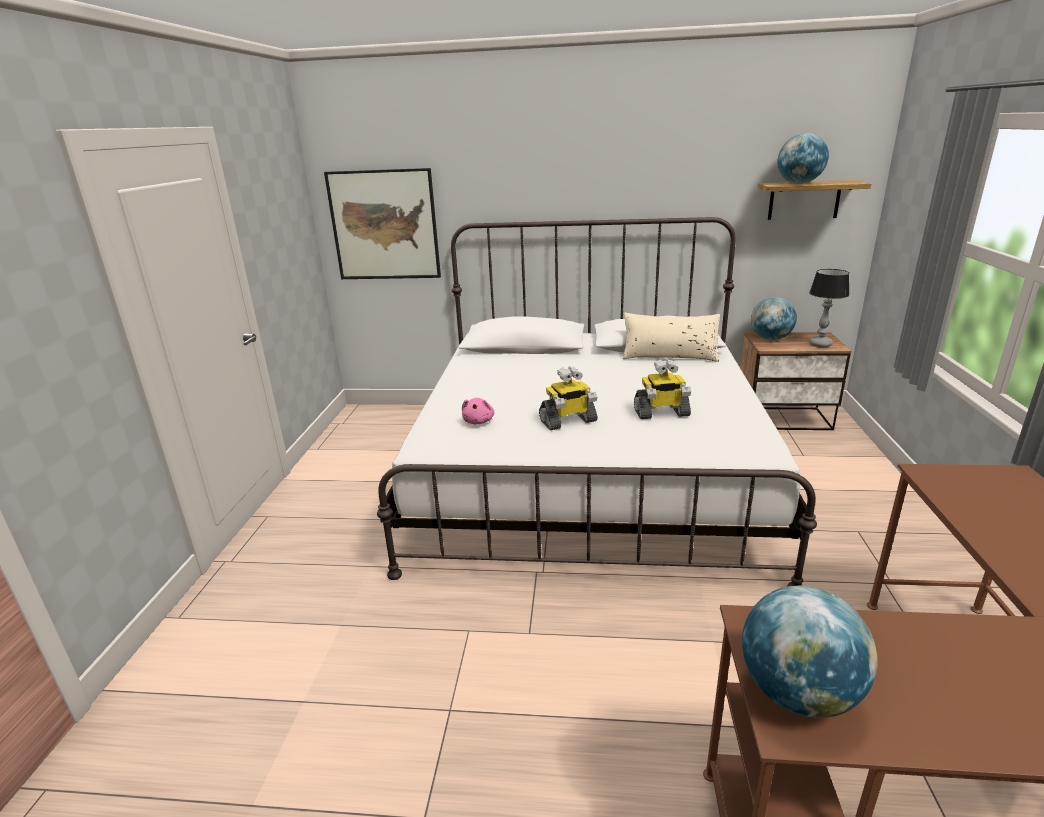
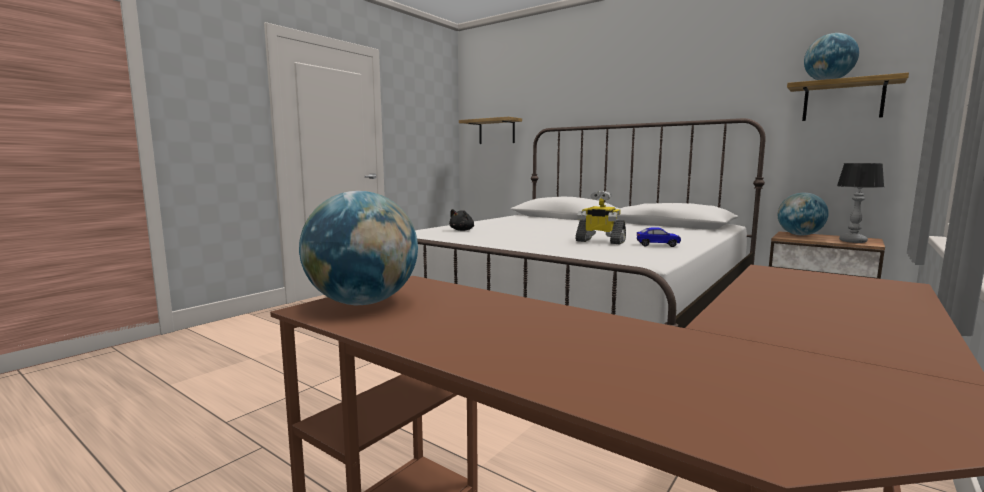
camera: 30 degrees right, 15 degrees down
picture [324,168,441,279] -> shelf [459,117,522,144]
pink plush toy [462,398,494,424] -> black plush toy [449,209,474,231]
toy robot [539,367,597,430] -> none
beige pillow [623,313,720,362] -> none
none -> toy car [637,227,681,247]

